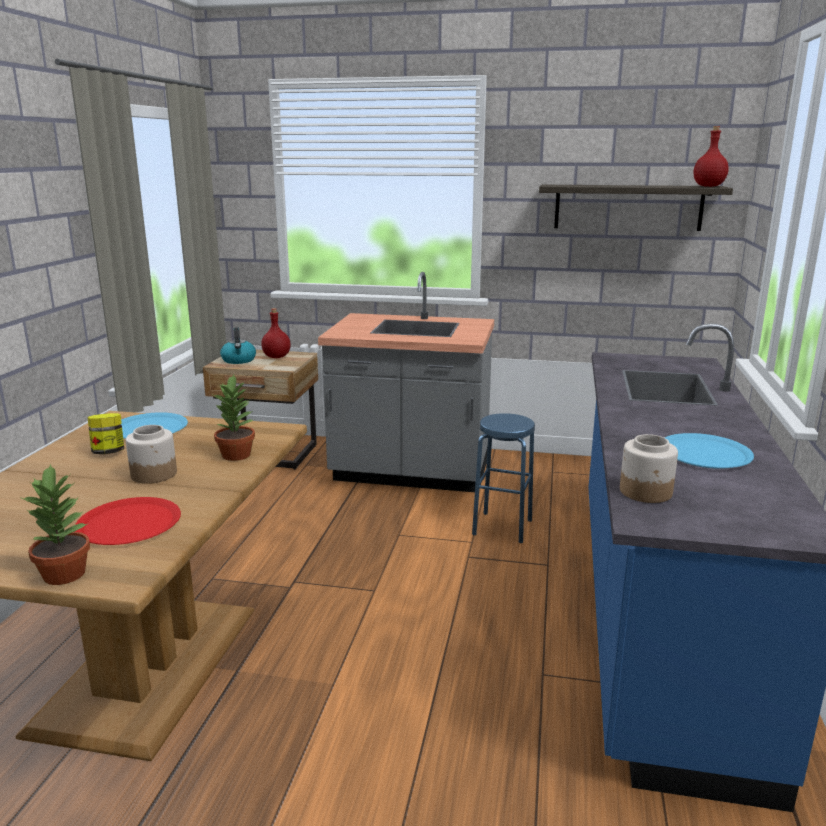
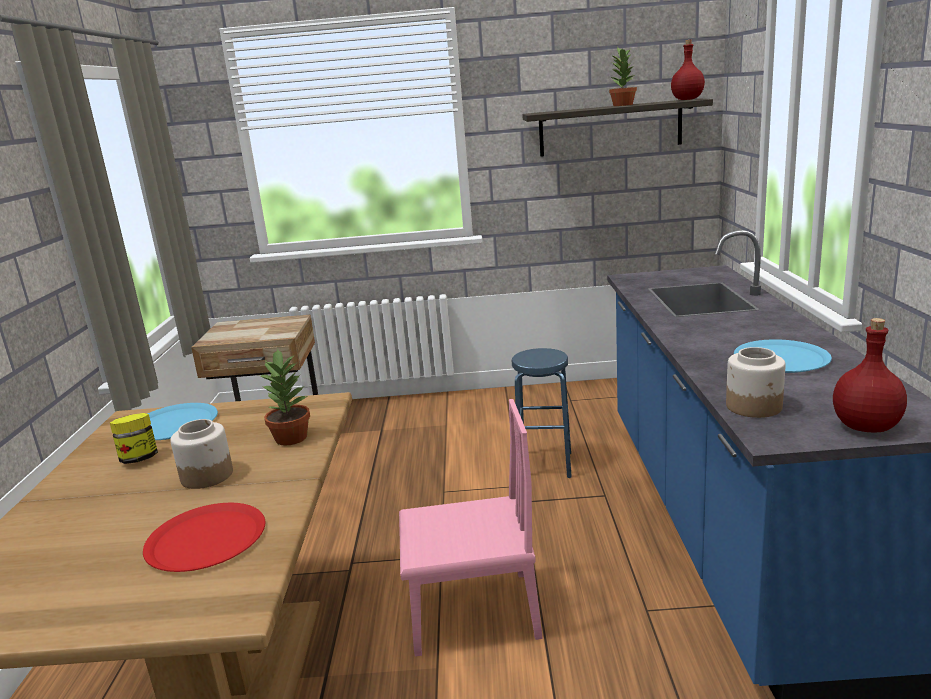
camera: 10 degrees left, 0 degrees up
potted plant [22,464,90,585] -> potted plant moved to [609,48,637,106]
kettle [220,327,256,364] -> none
red bottle [261,308,291,358] -> red bottle moved to [833,318,907,433]
grey counter [318,272,494,492] -> none
none -> pink chair [399,399,542,657]

